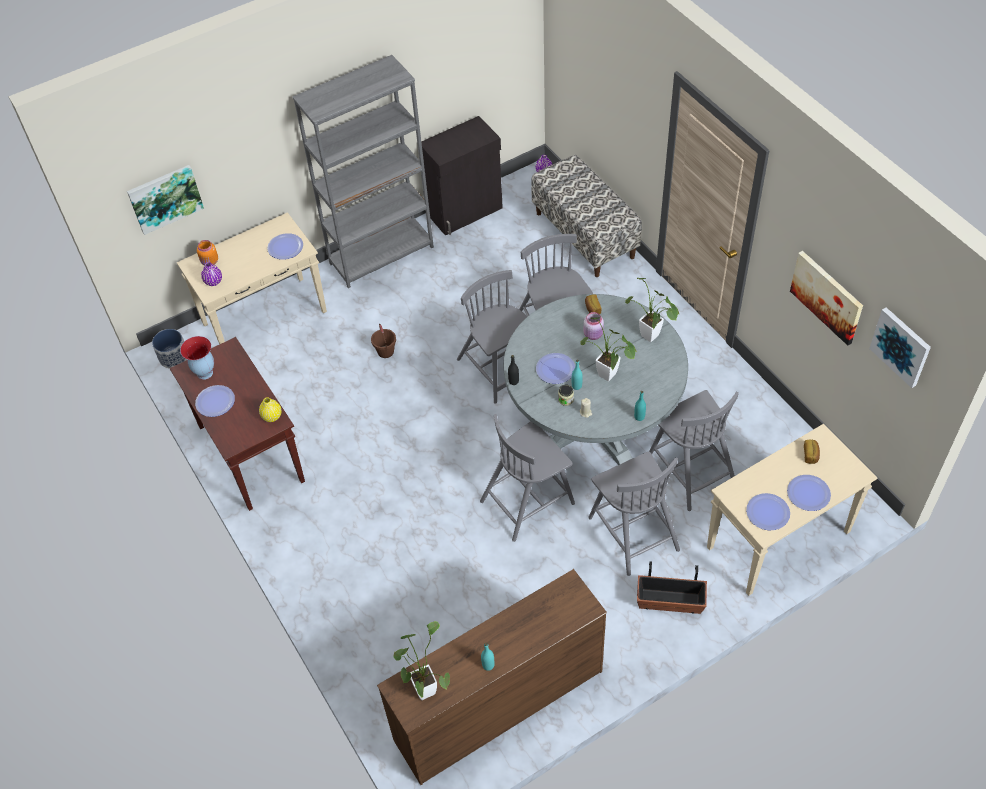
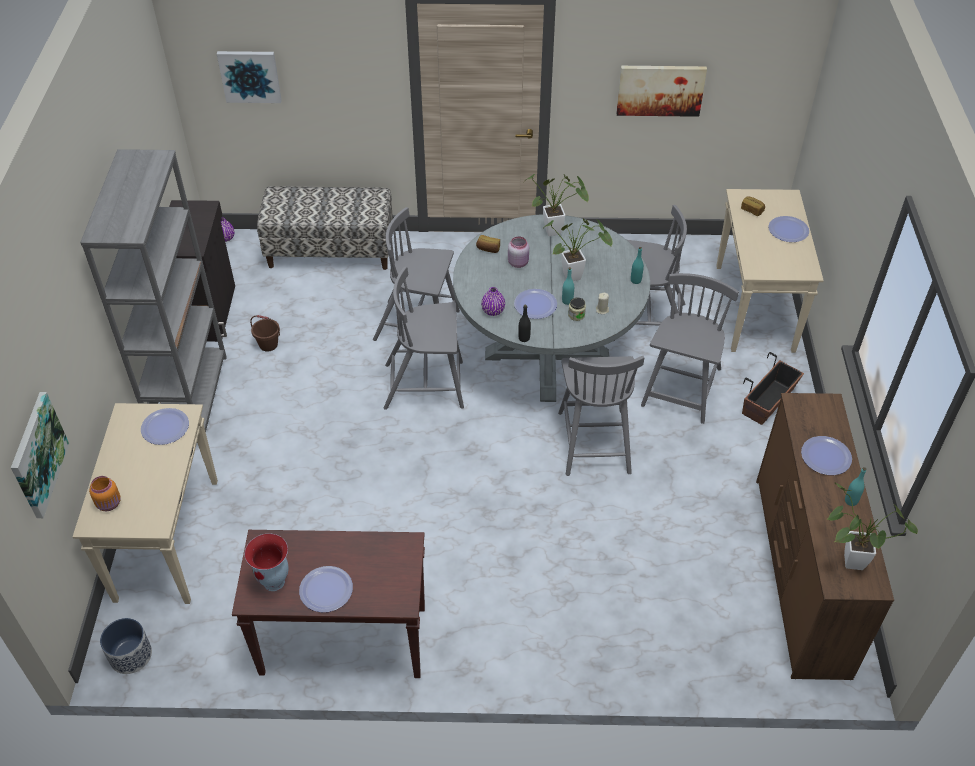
camera: 60 degrees left, 5 degrees down
purple vase [201,262,222,286] -> purple vase moved to [481,287,505,316]
yellow vase [259,397,281,422] -> none
brown bucket [371,323,396,358] -> brown bucket moved to [250,315,280,352]
grey chair [588,451,680,576] -> grey chair turned 75 degrees counterclockwise [641,273,739,424]
plate [746,493,790,530] -> plate moved to [801,436,852,475]
picture [869,307,931,388] -> picture moved to [217,51,282,103]

